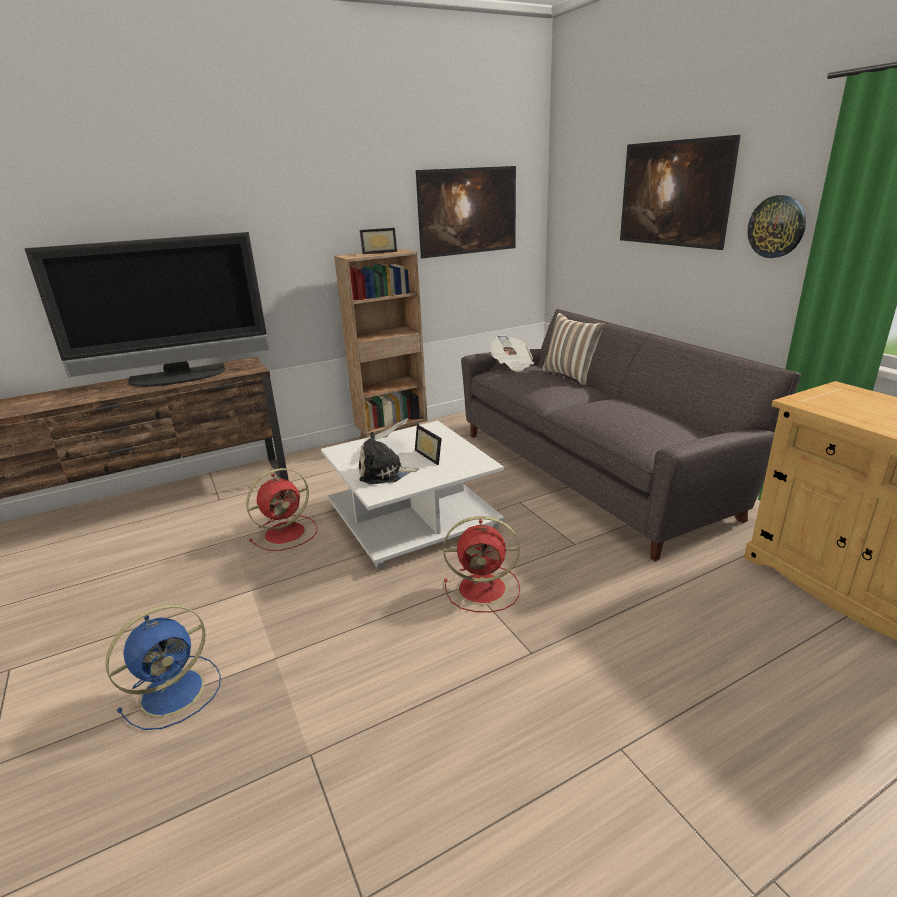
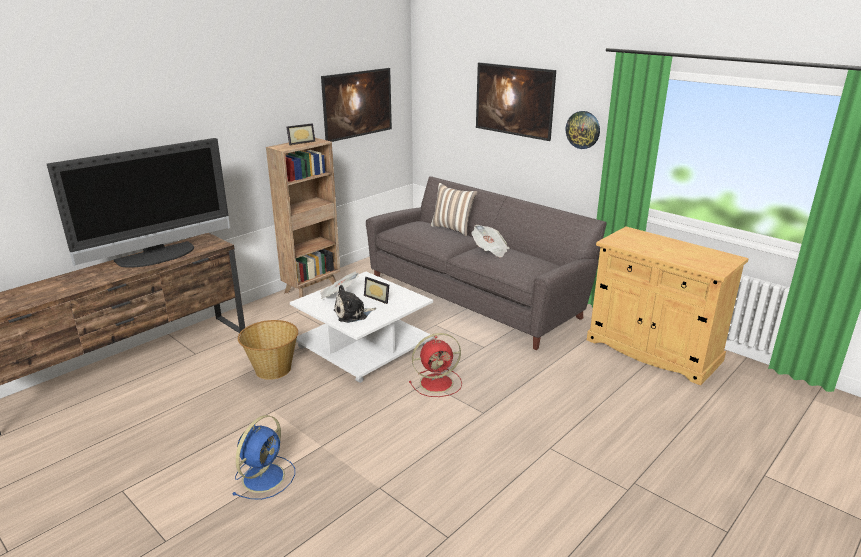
camera: 20 degrees left, 0 degrees up
red fan [246,468,317,551] -> basket [238,320,298,380]
newspaper [489,335,534,372] -> newspaper moved to [471,225,509,257]

